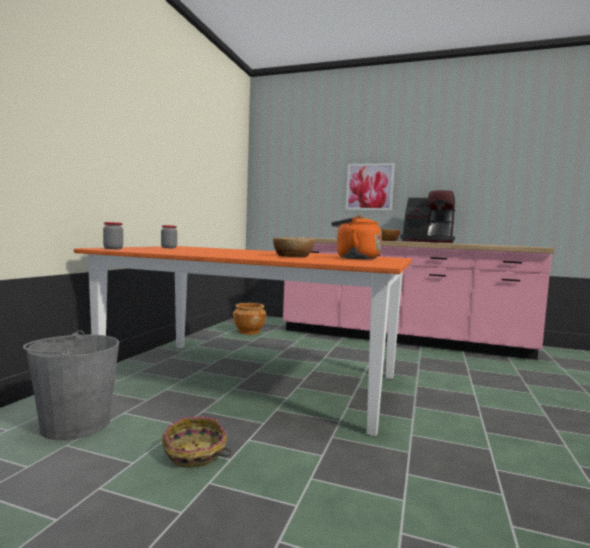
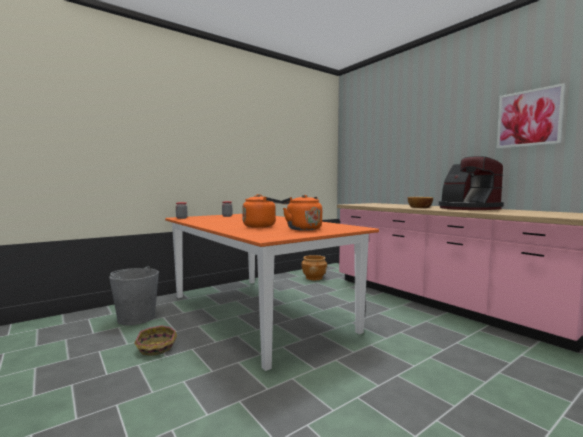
camera: 35 degrees right, 0 degrees up
bowl [273,238,314,257] -> orange kettle [242,194,281,228]
picture [346,163,395,211] -> picture moved to [497,83,565,149]

